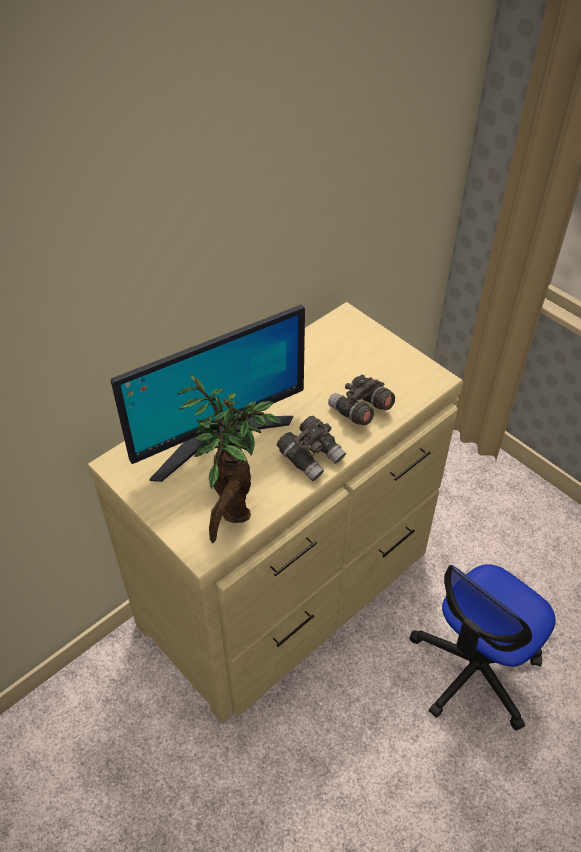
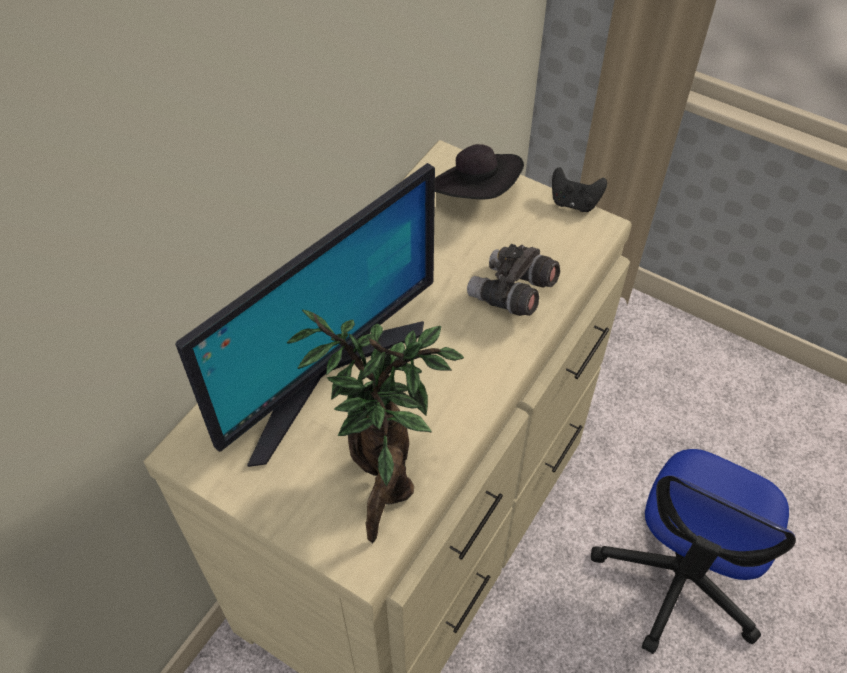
camera: 15 degrees left, 5 degrees up
grey binoculars [277,416,346,481] -> none
none -> black hat [435,144,524,199]
none -> black game controller [552,167,607,212]

